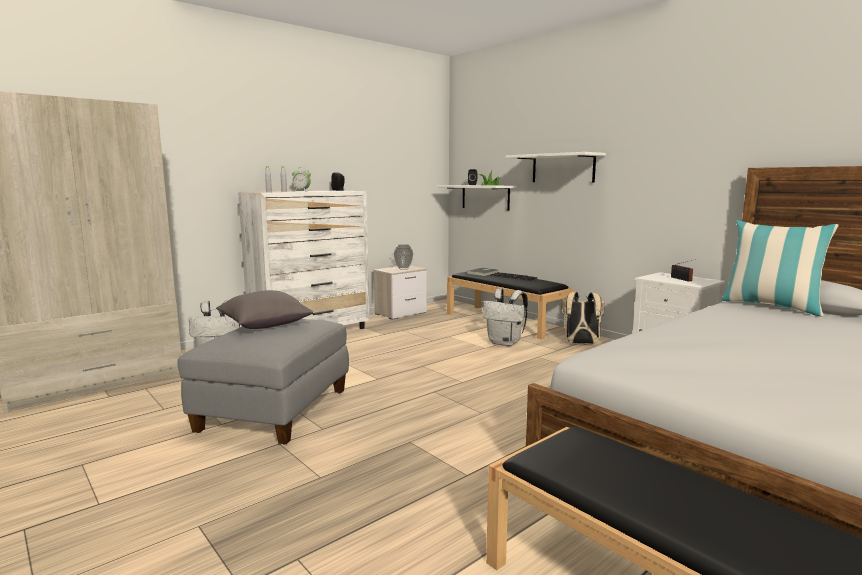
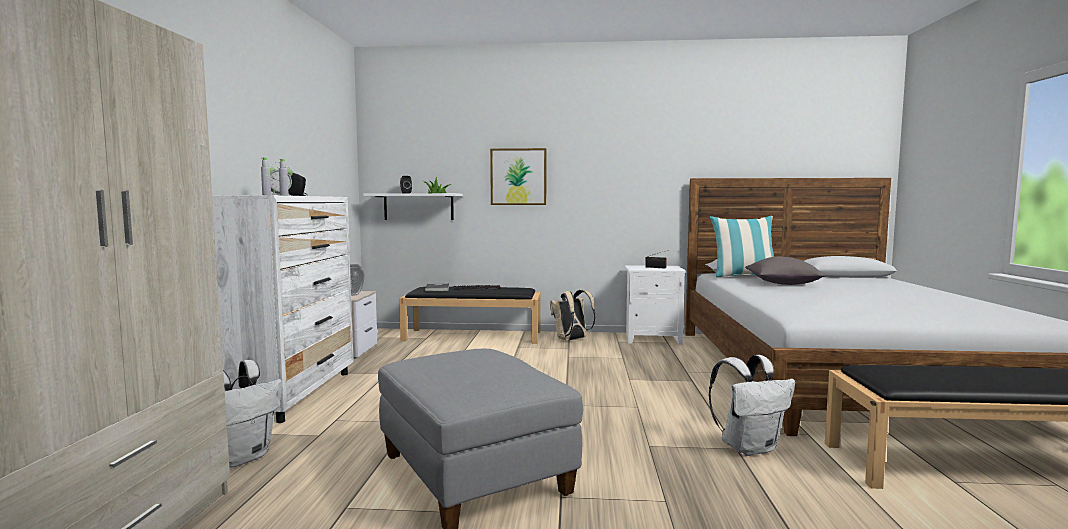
camera: 45 degrees left, 5 degrees down
grey pillow [216,290,313,329] -> grey pillow moved to [745,257,825,285]
white backpack [482,288,528,346] -> white backpack moved to [709,355,795,456]
white shelf [505,152,606,183] -> picture [490,148,546,205]

